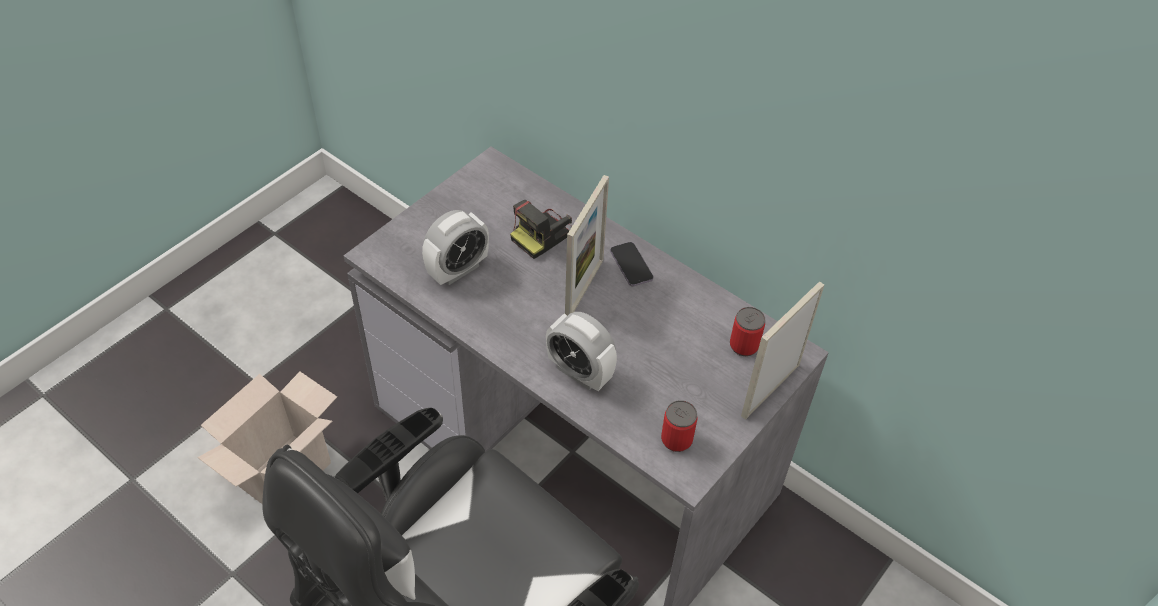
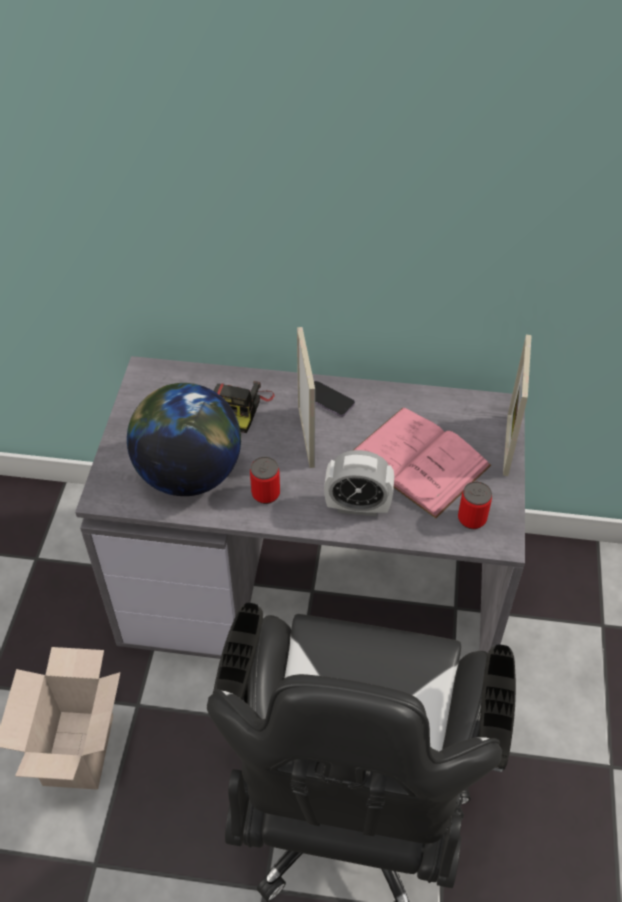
camera: 30 degrees left, 0 degrees up
alarm clock [422,210,489,285] -> globe [127,383,241,496]
can [730,307,765,356] -> can moved to [250,457,280,504]
none -> pink book [352,408,491,519]

